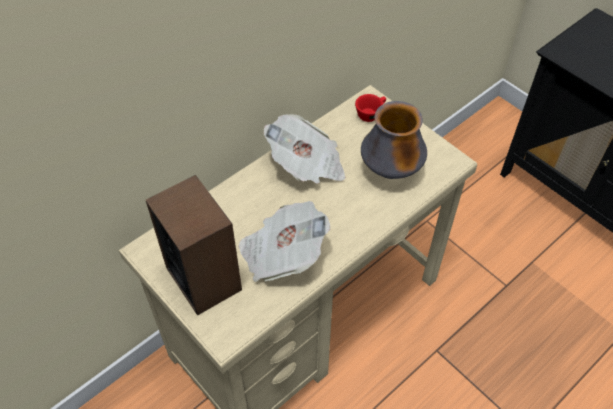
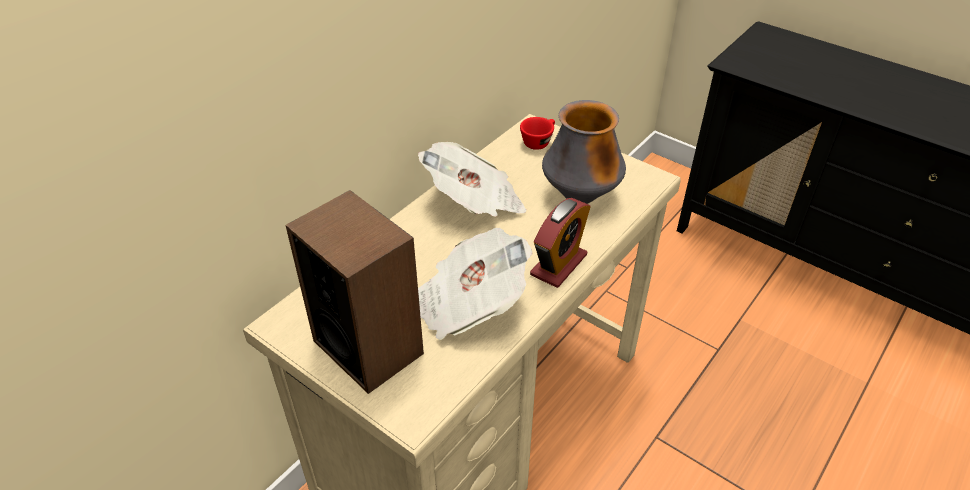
camera: 10 degrees left, 10 degrees down
none -> alarm clock [530,198,590,288]

